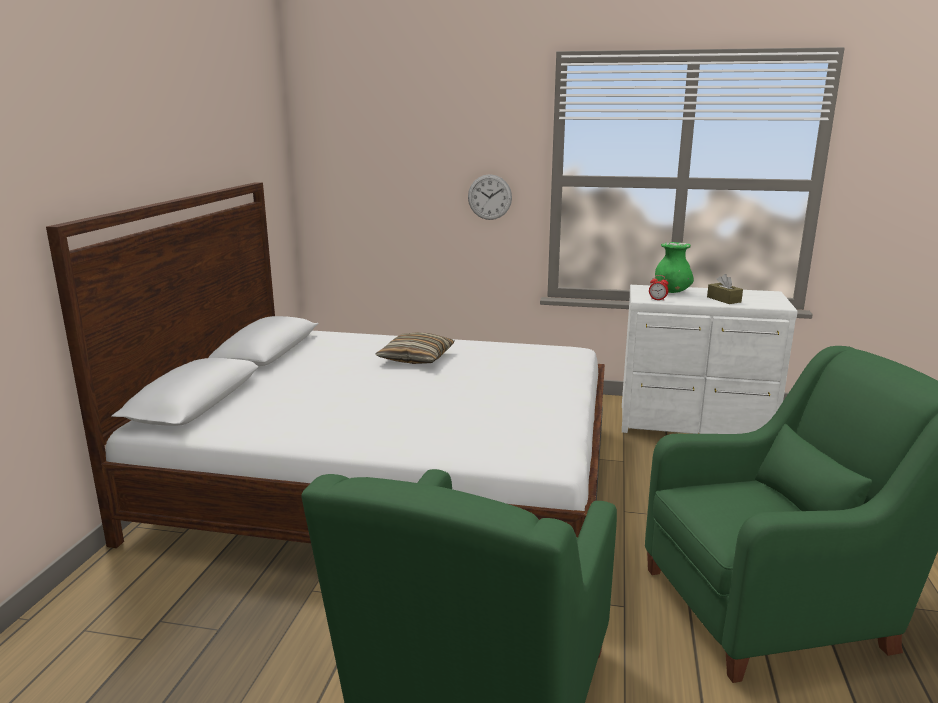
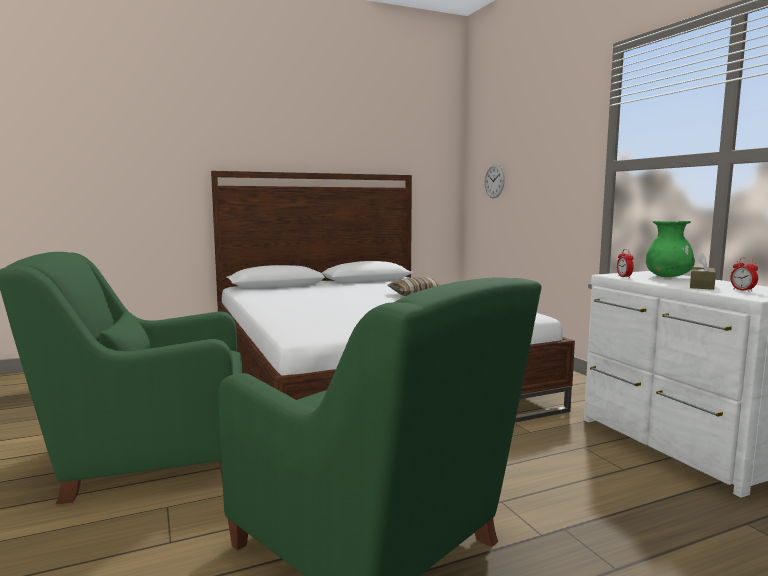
camera: 55 degrees right, 10 degrees down
wall clock [468,174,512,220] -> wall clock moved to [484,164,505,198]
none -> alarm clock [730,257,758,292]

